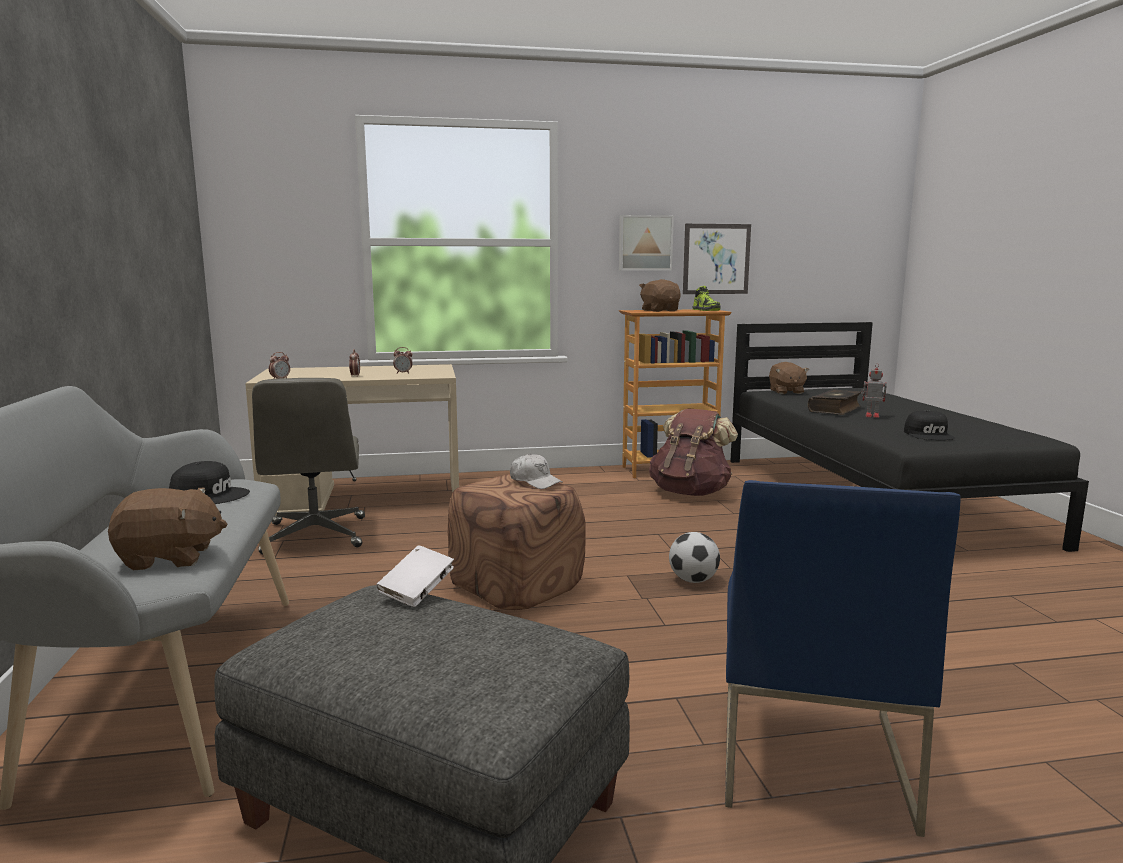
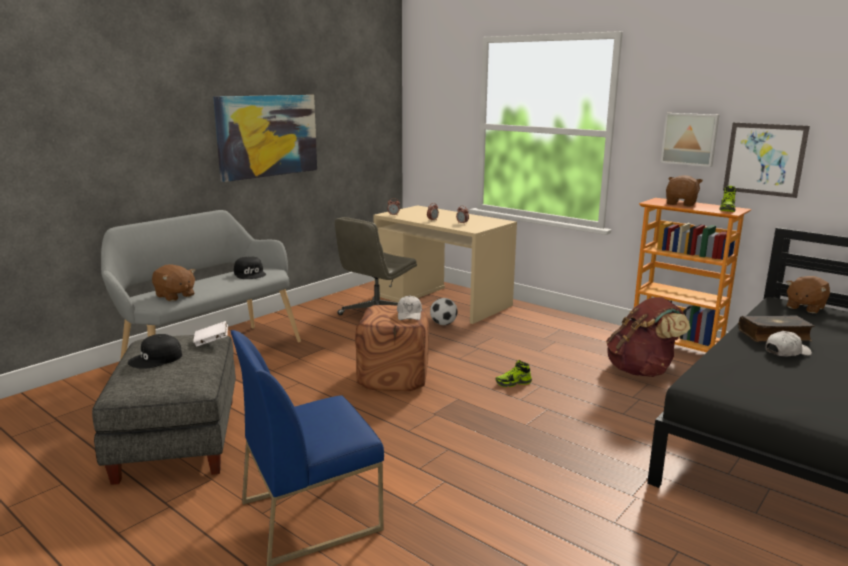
camera: 50 degrees right, 5 degrees up
football [669,532,720,583] -> football moved to [430,298,458,325]
toy robot [861,363,887,418] -> white cap [766,331,812,356]
black cap [904,410,955,440] -> black cap moved to [128,334,182,369]
none -> picture [213,95,317,182]
none -> shoe [496,360,532,387]

